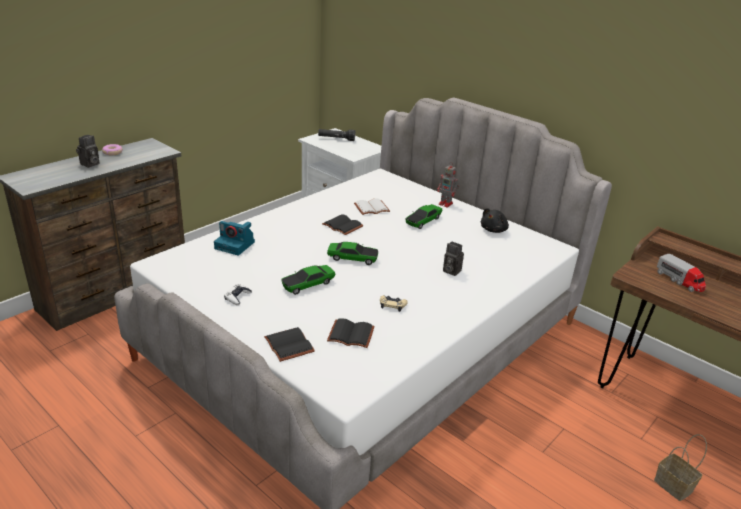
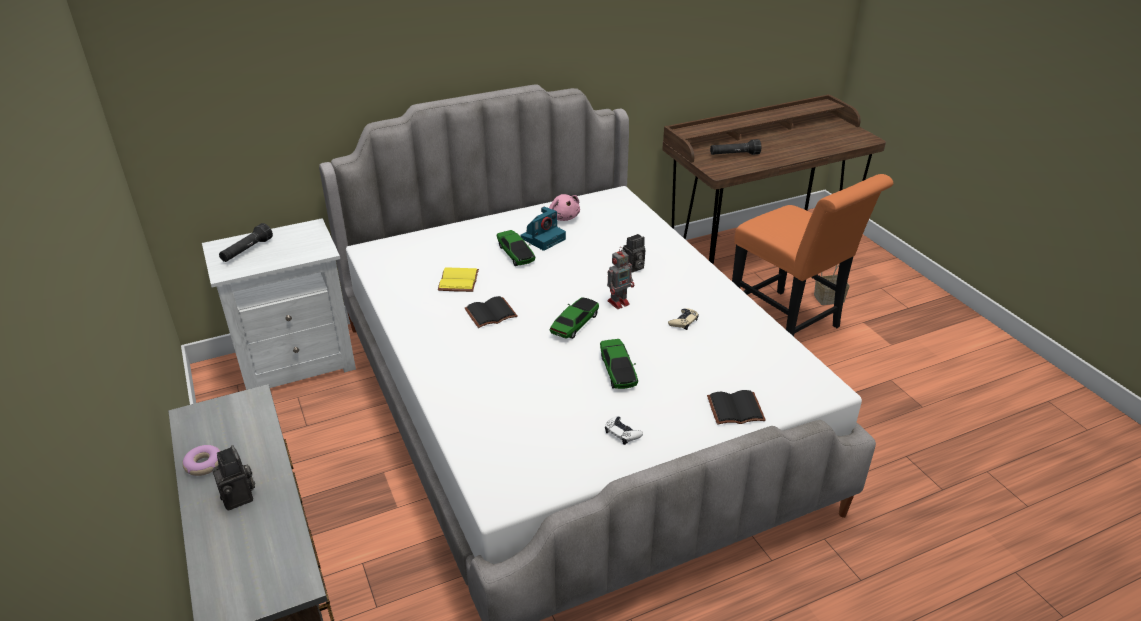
camera: 65 degrees left, 5 degrees up
camera [214,221,255,256] -> camera moved to [520,207,566,251]
black book [327,319,375,348] -> none
white book [354,198,390,215] -> yellow book [438,267,479,292]
toy robot [437,162,459,208] -> toy robot moved to [607,248,634,309]
black plush toy [481,208,509,233] -> pink plush toy [549,194,580,221]
toy truck [657,254,706,292] -> black flashlight [710,139,761,155]
none -> orange chair [732,174,893,337]

